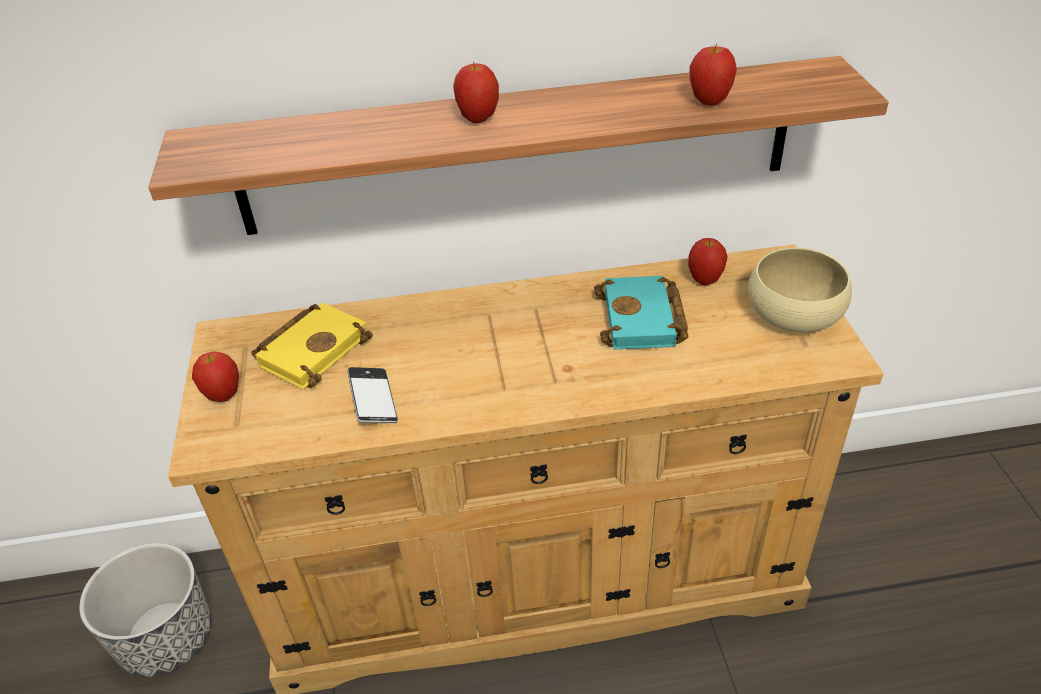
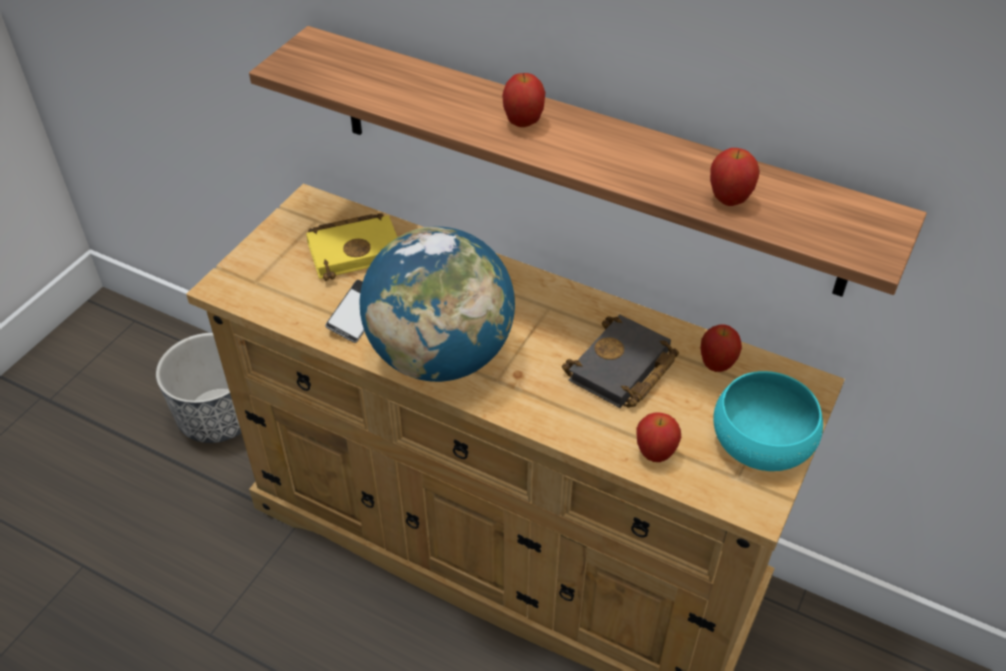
camera: 35 degrees right, 5 degrees up
apple [192,352,239,402] -> apple moved to [636,412,681,462]
turquoise book [594,276,688,350] -> black book [562,315,679,408]
beige bowl [748,248,852,332] -> turquoise bowl [713,371,823,471]
none -> globe [360,227,515,382]

